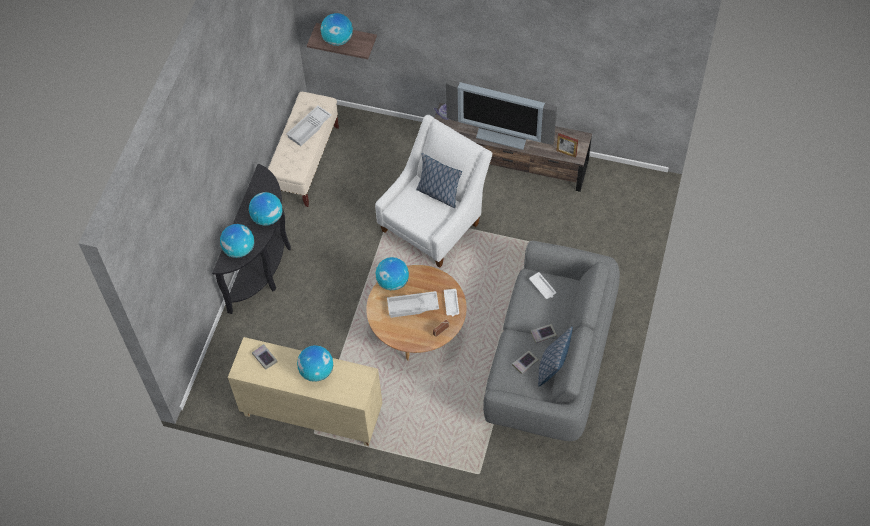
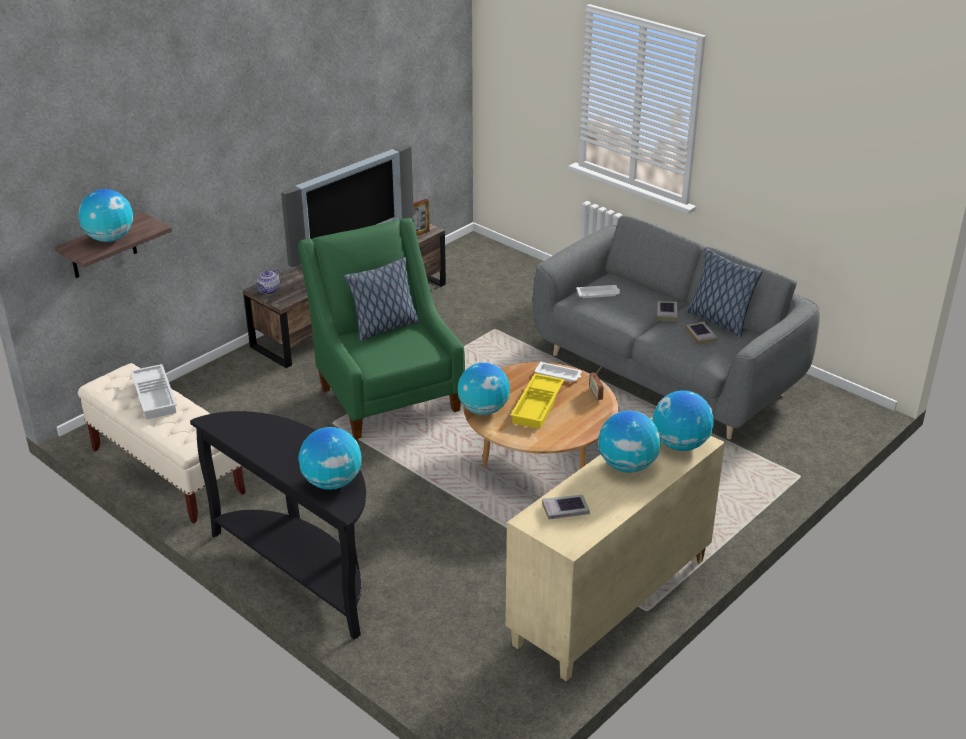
camera: 65 degrees left, 25 degrees down
globe [249,192,283,226] -> globe moved to [653,391,714,451]
white armchair [375,115,492,268] -> green armchair [298,218,465,440]
white tray [387,291,439,318] -> yellow tray [510,373,565,429]

